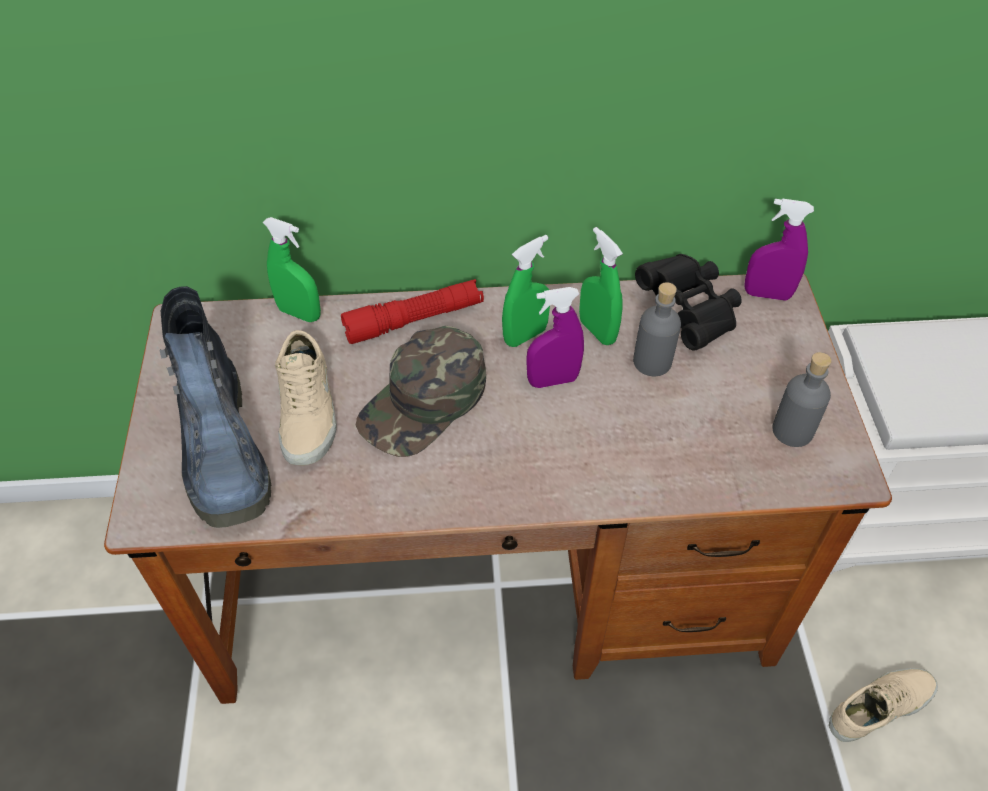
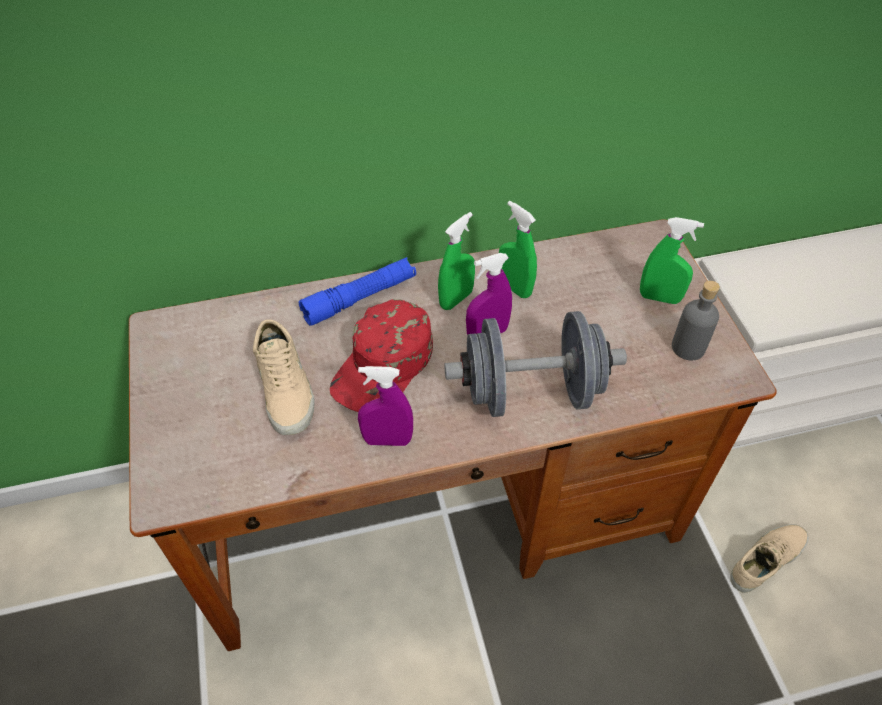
camera: 10 degrees left, 0 degrees up
boot [159,286,272,528] -> none
green spray bottle [263,217,321,322] -> green spray bottle moved to [640,217,704,304]
red flashlight [341,279,484,344] -> blue flashlight [298,257,416,325]
green cap [356,326,486,457] -> red cap [330,299,433,412]
grey bottle [633,282,681,376] -> none
black binoculars [635,254,742,351] -> none
purple spray bottle [745,198,814,301] -> purple spray bottle moved to [358,366,413,446]
none -> grey dumbbell [444,311,627,417]

